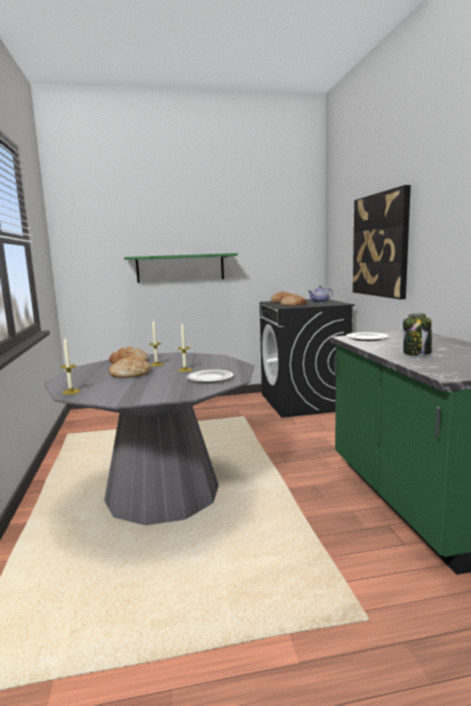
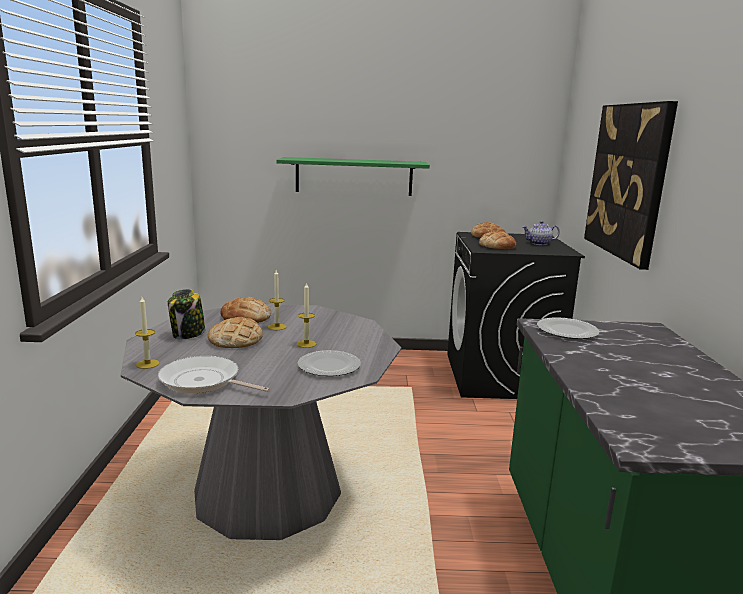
camera: 10 degrees right, 5 degrees up
jar [403,313,432,356] -> jar moved to [168,289,205,339]
none -> frying pan [158,356,270,393]

